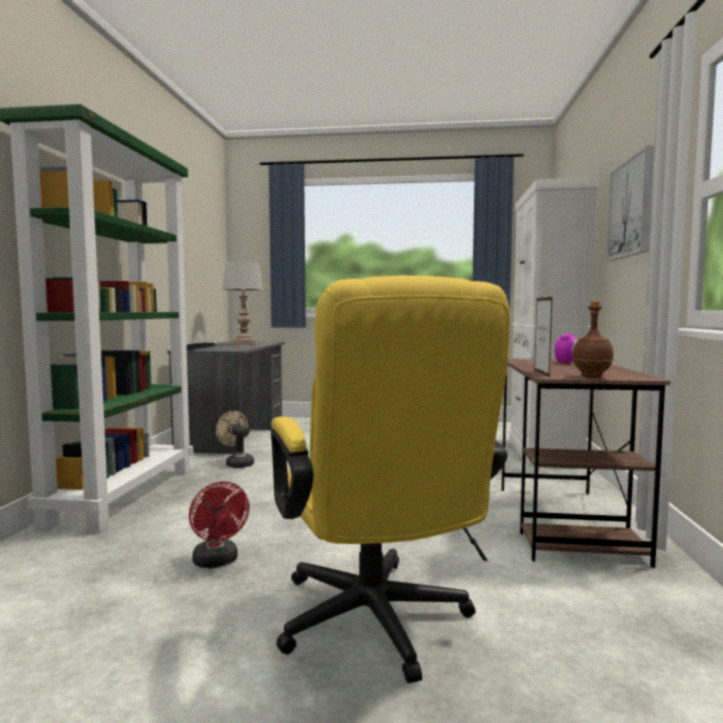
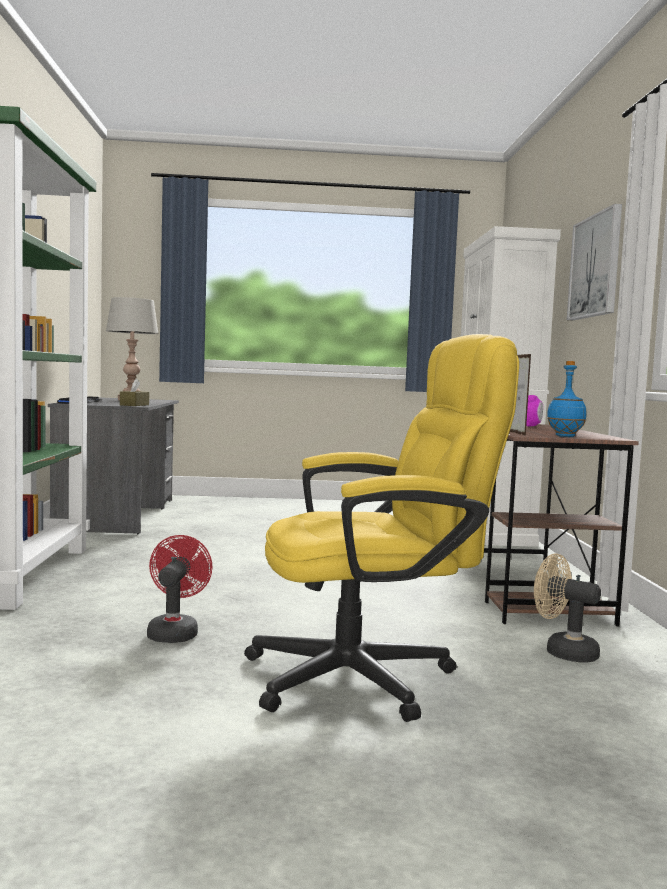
camera: 10 degrees left, 0 degrees up
red fan [189,481,249,568] -> red fan turned 135 degrees counterclockwise [147,535,212,643]
beige fan [216,411,254,468] -> beige fan moved to [534,553,601,663]
yellow office chair [271,275,510,683] -> yellow office chair turned 75 degrees counterclockwise [244,334,519,722]
brown bottle [572,302,614,378] -> blue bottle [547,361,587,437]
none -> brown tissue box [120,379,149,406]

